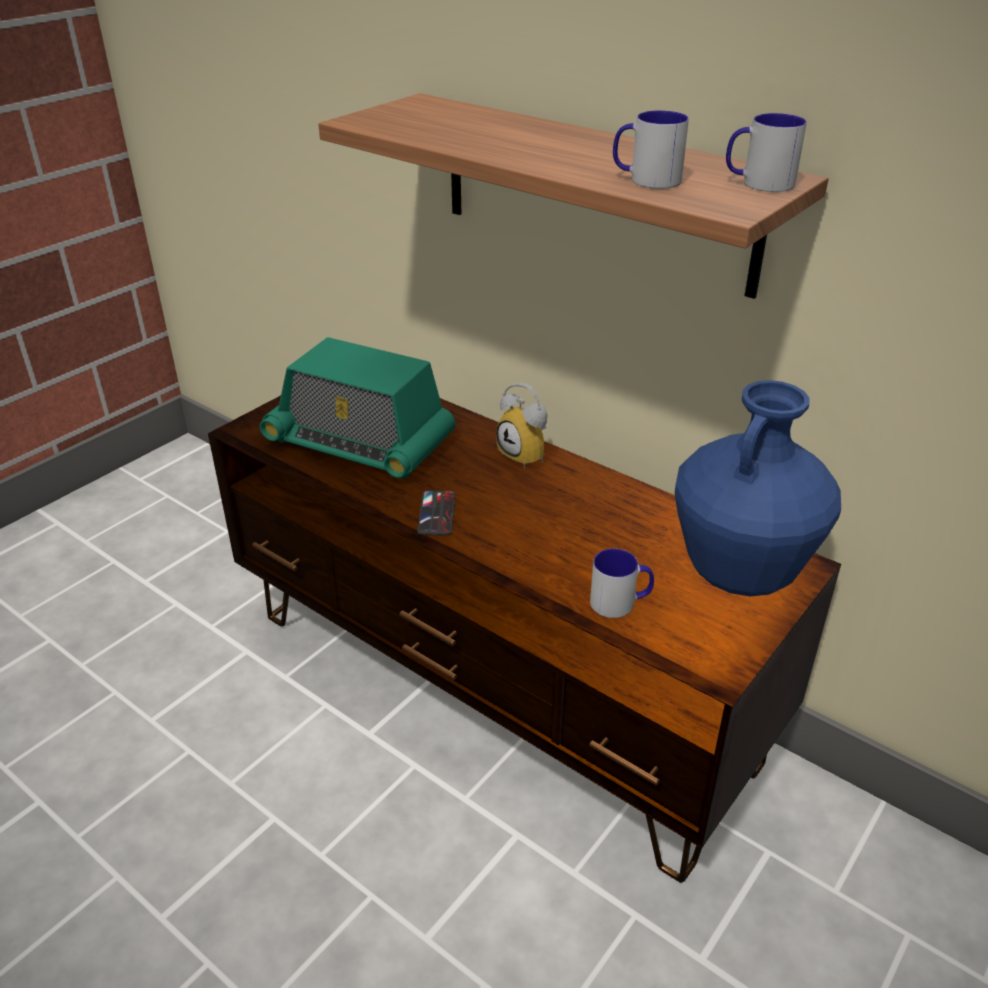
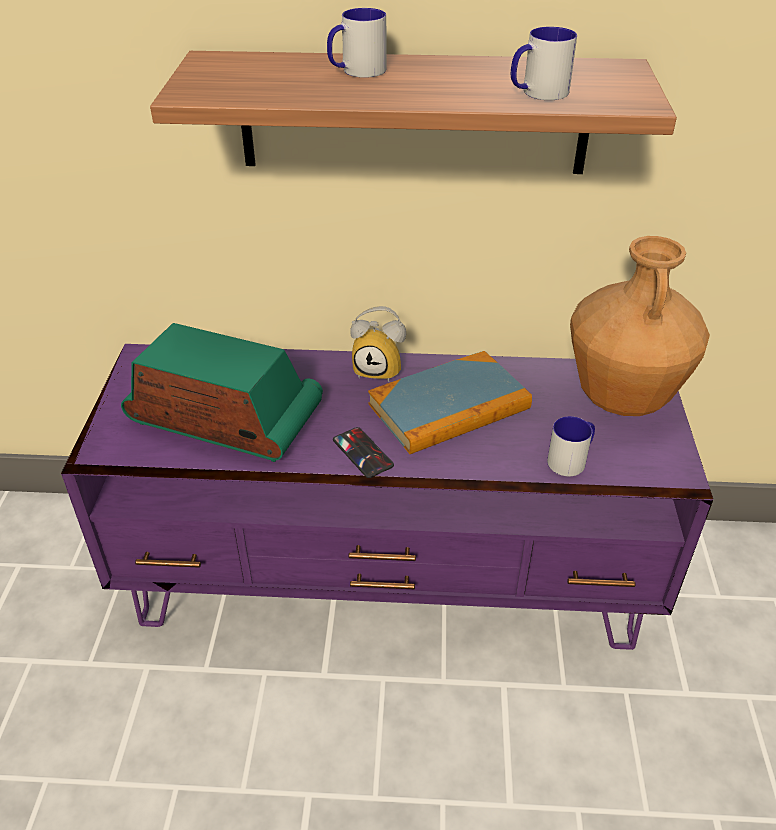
camera: 35 degrees left, 5 degrees up
brown tv stand [208,396,841,883] -> purple tv stand [61,344,713,650]
radio [260,337,455,479] -> radio turned 150 degrees counterclockwise [121,323,323,462]
blue vase [675,380,841,596] -> brown vase [570,236,710,416]
mug [726,113,807,192] -> mug moved to [327,8,386,78]
none -> book [368,351,532,454]

